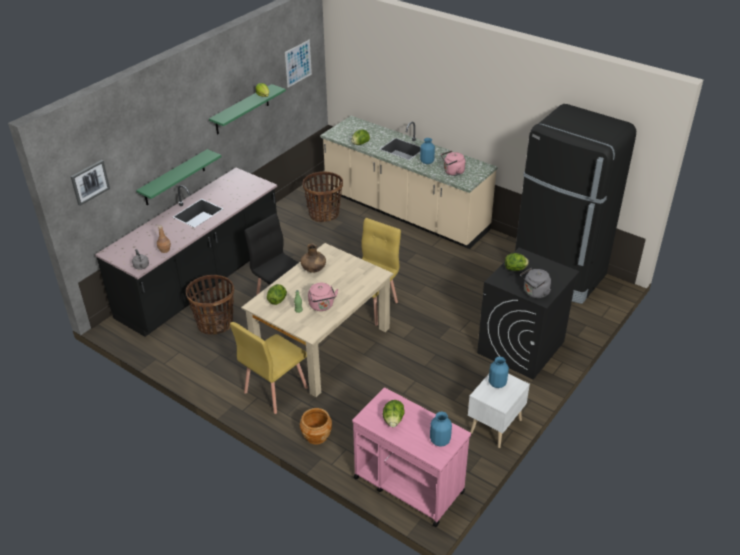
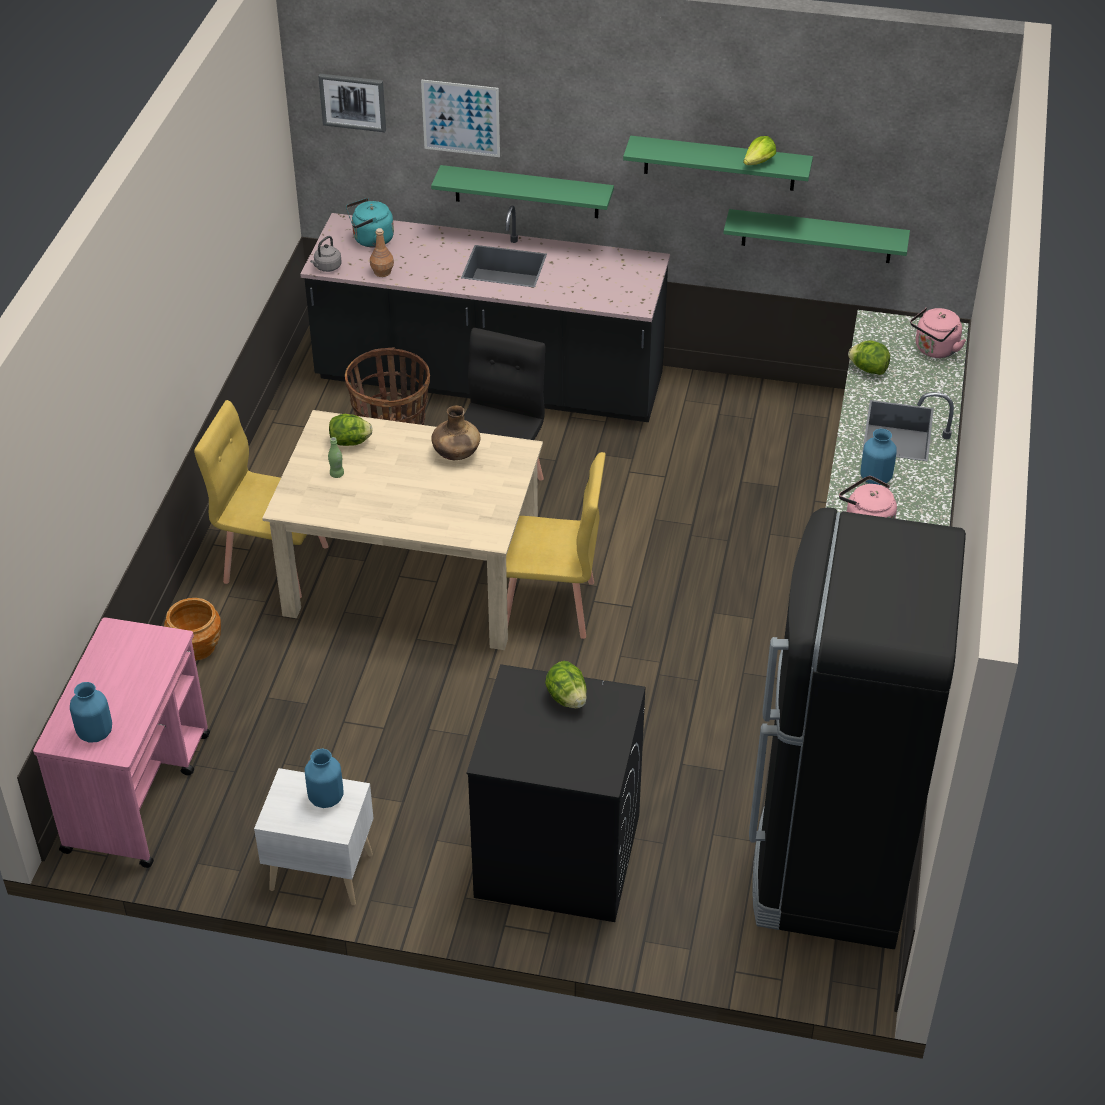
camera: 65 degrees right, 5 degrees up
picture [285,40,312,88] -> picture moved to [421,79,500,157]
basket [303,172,343,222] -> none
pink kettle [308,283,338,311] -> pink kettle moved to [910,308,966,358]
lettuce [383,400,405,427] -> none
grey kettle [520,268,551,298] -> none
none -> turquoise kettle [346,198,394,247]
none -> green shelf [723,209,910,263]

